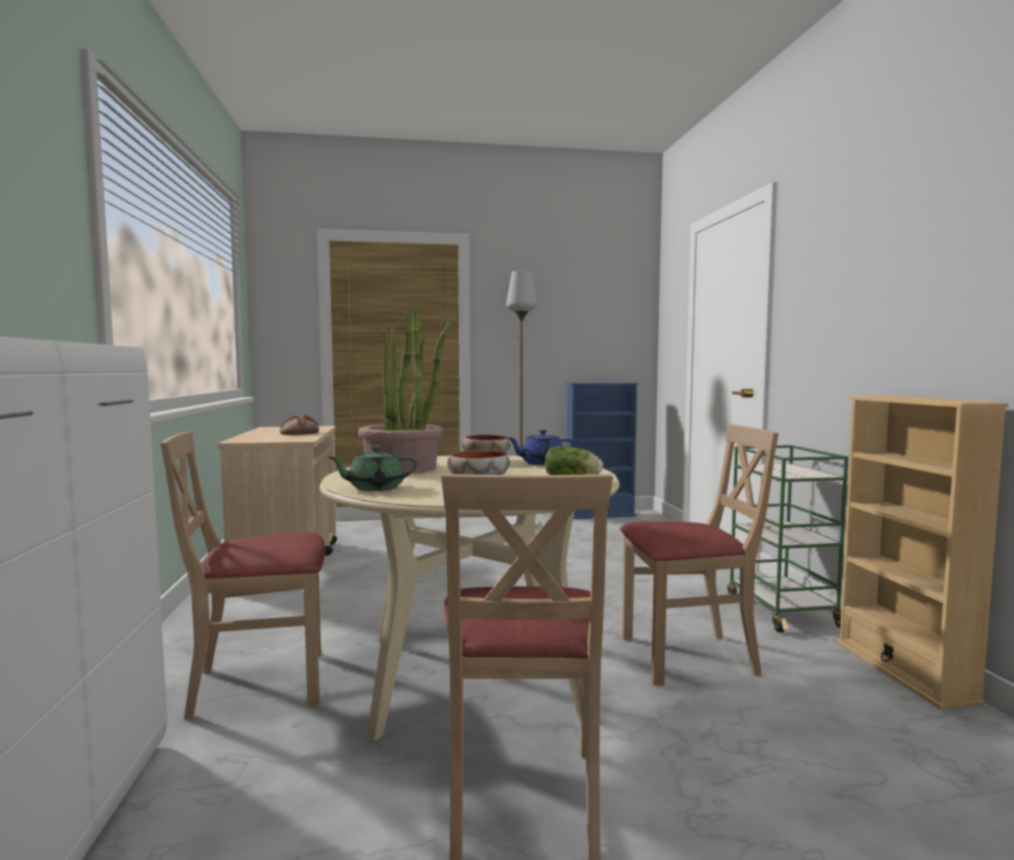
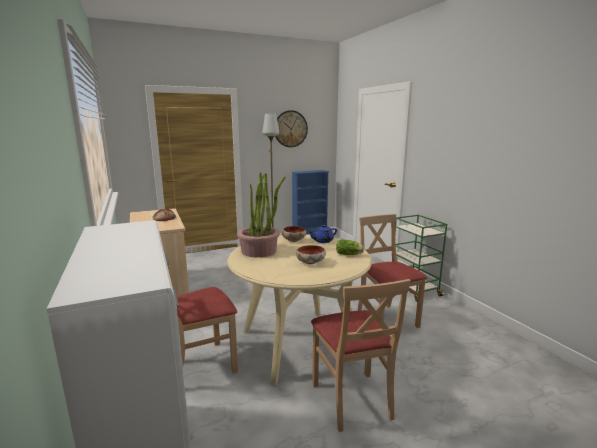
camera: 15 degrees left, 10 degrees up
green teapot [328,446,417,491] -> none
beige chair [620,424,779,685] -> beige chair turned 90 degrees counterclockwise [357,214,427,328]
beige bookcase [836,396,1009,710] -> none
none -> wall clock [275,110,308,147]

